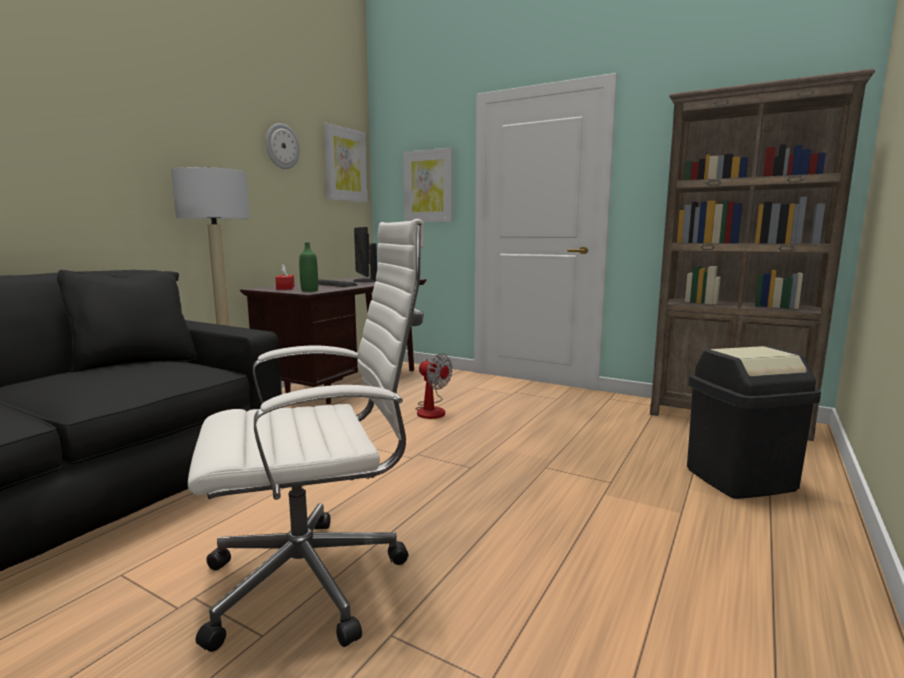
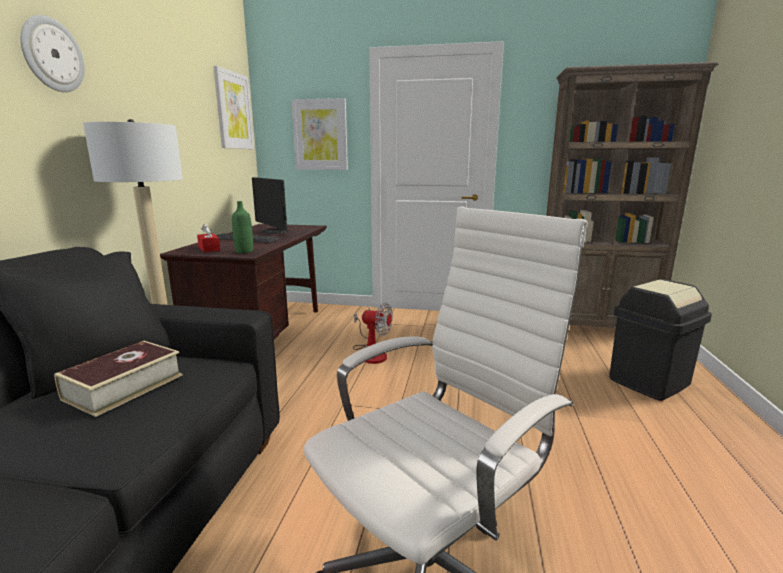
camera: 20 degrees left, 5 degrees up
wall clock [266,123,300,169] -> wall clock moved to [20,15,85,92]
none -> book [54,341,183,417]

